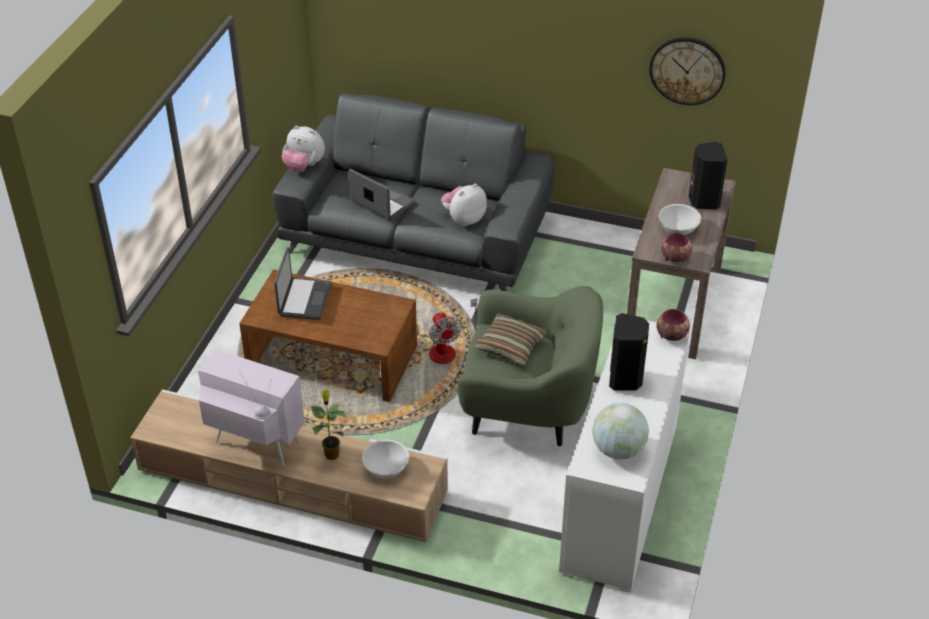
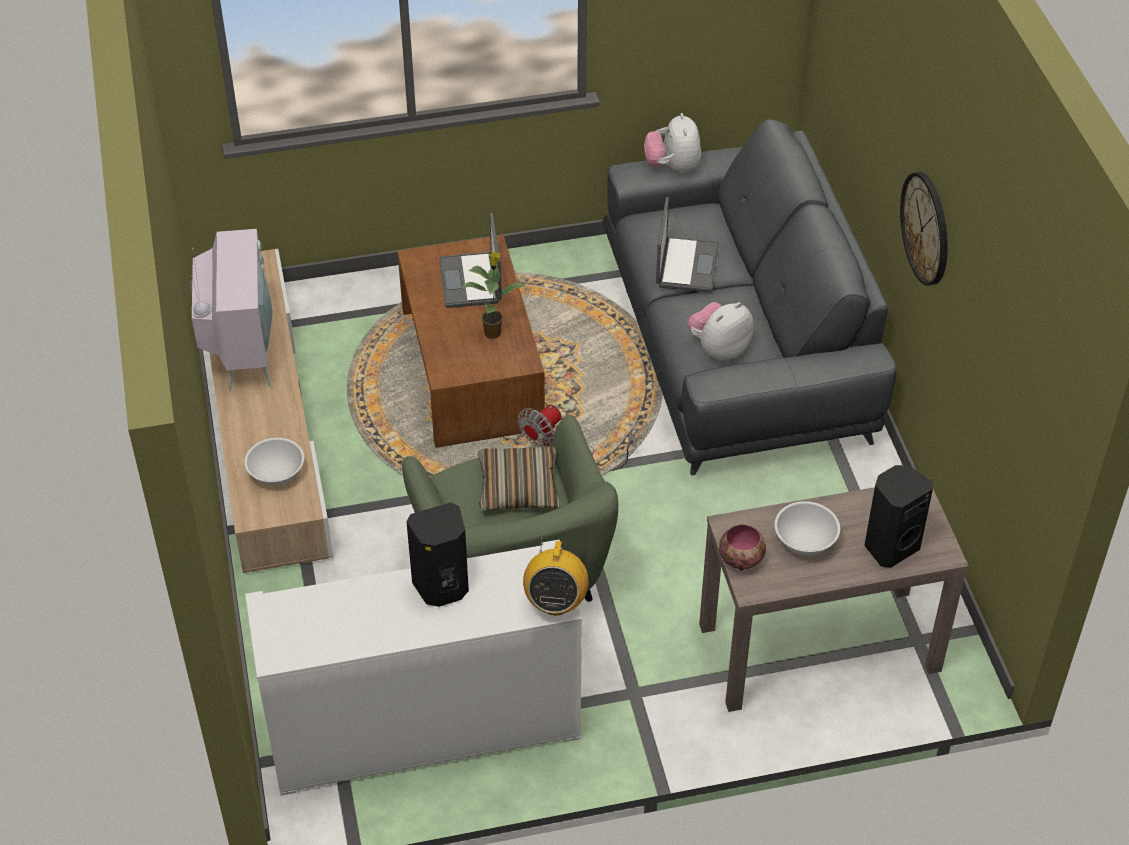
camera: 60 degrees right, 5 degrees up
laptop [274,247,332,320] -> laptop turned 105 degrees clockwise [439,213,502,308]
potted plant [311,390,347,460] -> potted plant moved to [461,251,525,339]
plush toy [441,183,487,226] -> plush toy turned 60 degrees counterclockwise [687,302,754,360]
globe [592,403,649,460] -> none
wall clock [649,37,725,105] -> wall clock moved to [900,172,948,286]
bowl [656,309,690,341] -> radio [523,539,589,616]

